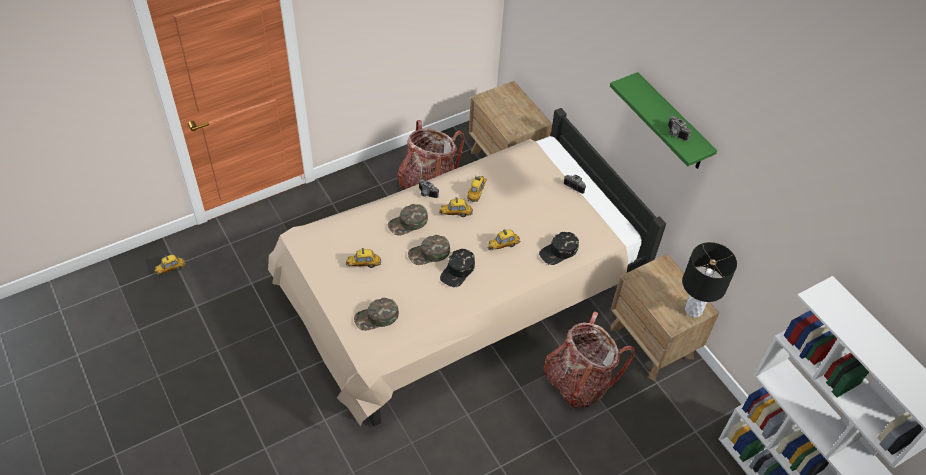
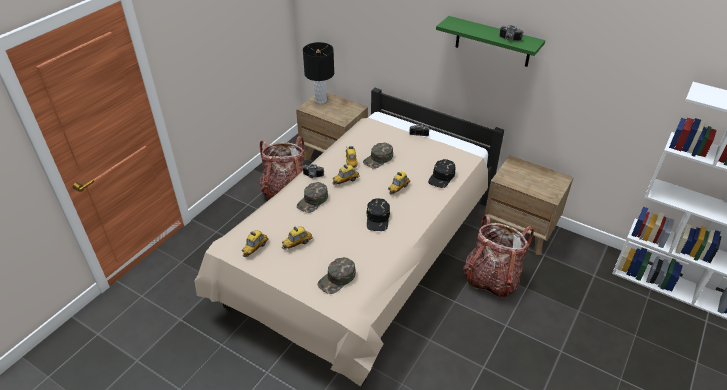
camera: 25 degrees left, 10 degrees down
toy car [154,255,186,275] -> toy car moved to [242,230,268,257]
green cap [408,235,450,265] -> green cap moved to [363,143,393,169]
black table lamp [682,242,737,317] -> black table lamp moved to [303,42,334,104]

